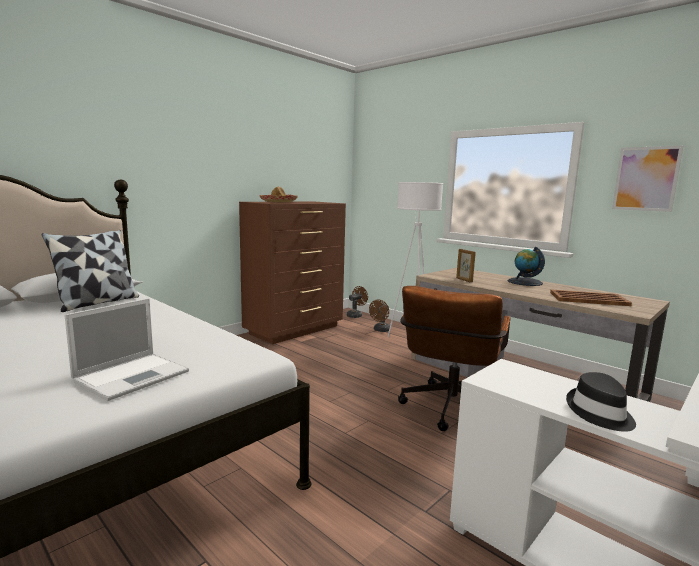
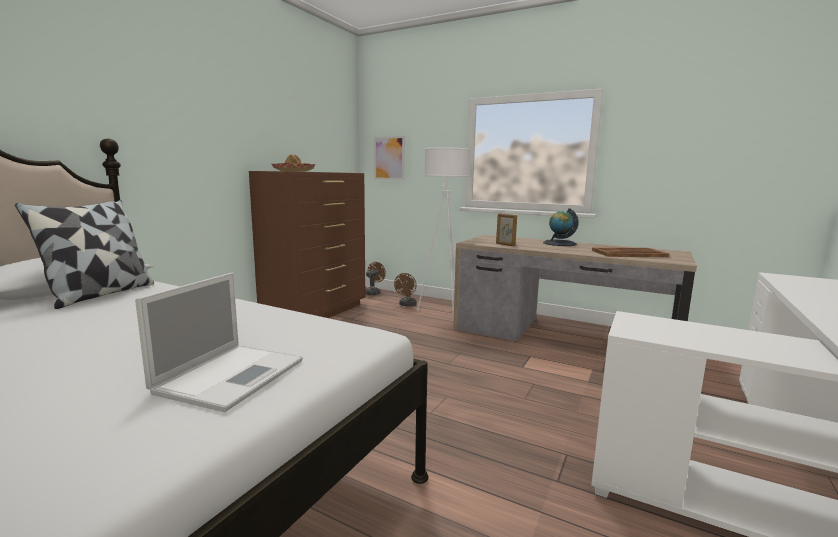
camera: 15 degrees left, 0 degrees up
brown office chair [398,286,511,431] -> none
black hat [566,372,636,432] -> none
picture [612,146,683,212] -> picture moved to [374,136,405,180]

